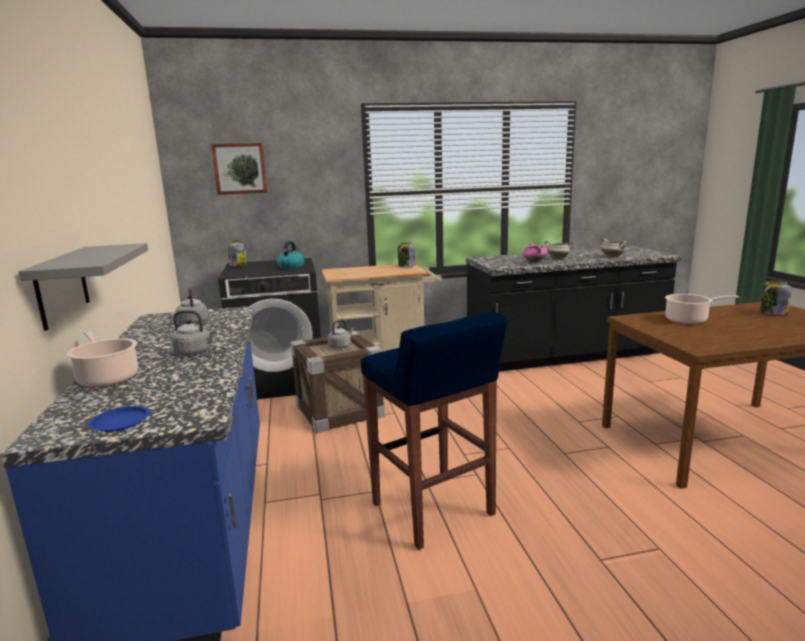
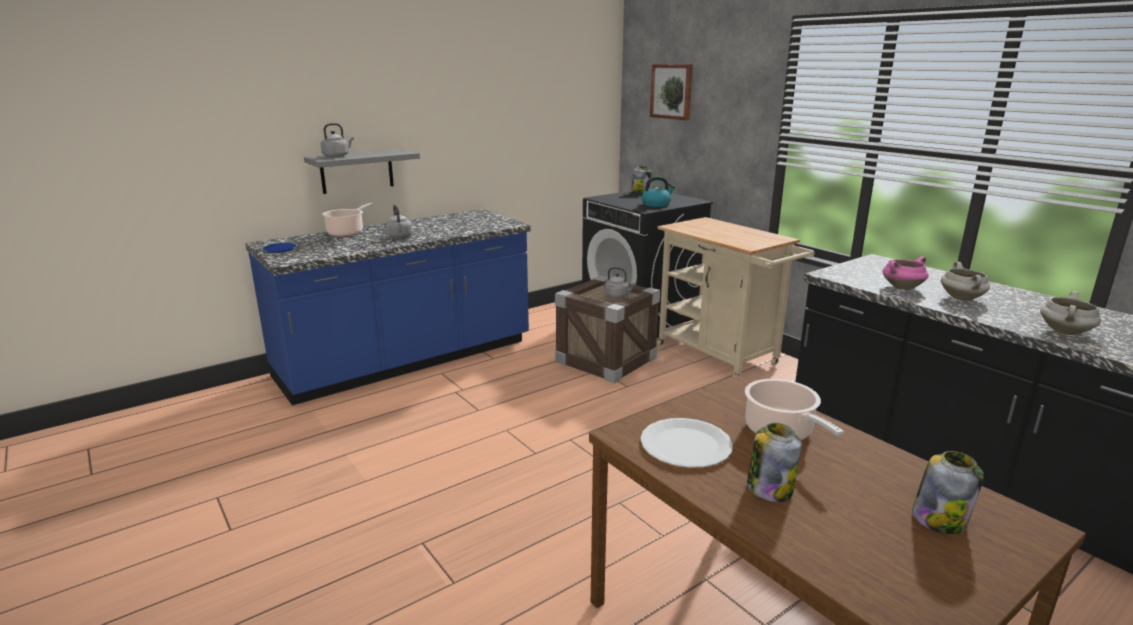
camera: 65 degrees right, 5 degrees up
grey kettle [175,287,208,325] -> grey kettle moved to [321,123,354,157]
blue stool [361,312,507,550] -> none
jar [398,242,416,267] -> jar moved to [747,423,802,502]
none -> white plate [640,418,733,468]

